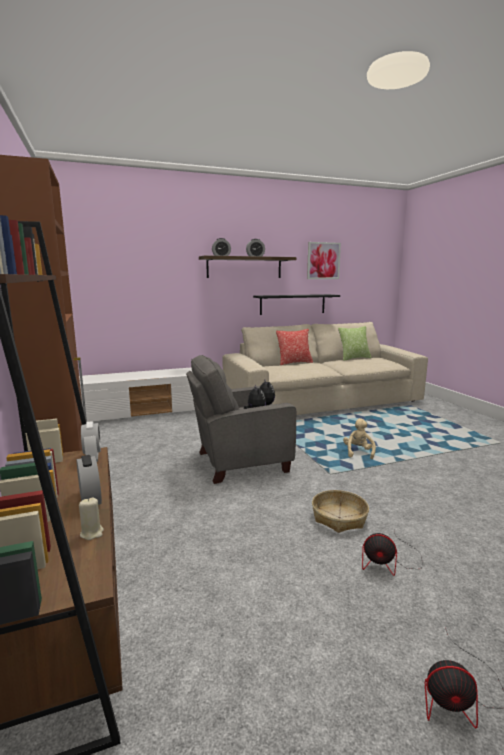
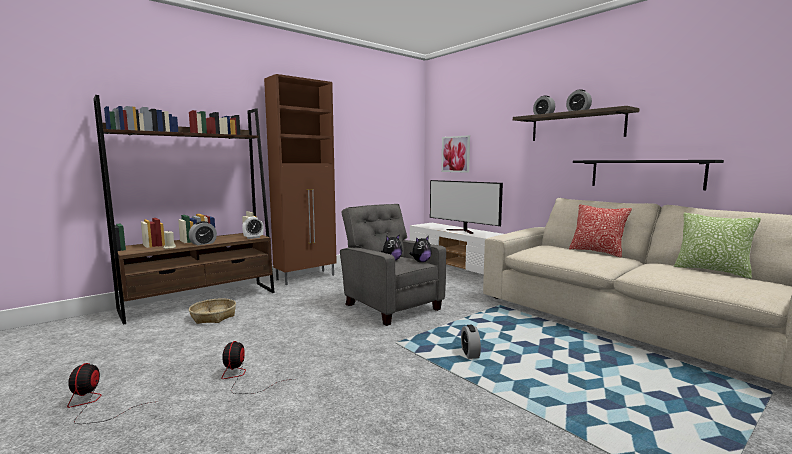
camera: 70 degrees right, 5 degrees down
picture [307,242,341,279] -> picture moved to [441,135,470,173]
basket [312,490,369,533] -> basket moved to [189,298,236,324]
beige plush toy [343,418,376,459] -> alarm clock [461,325,481,359]
none -> television [430,180,503,234]

